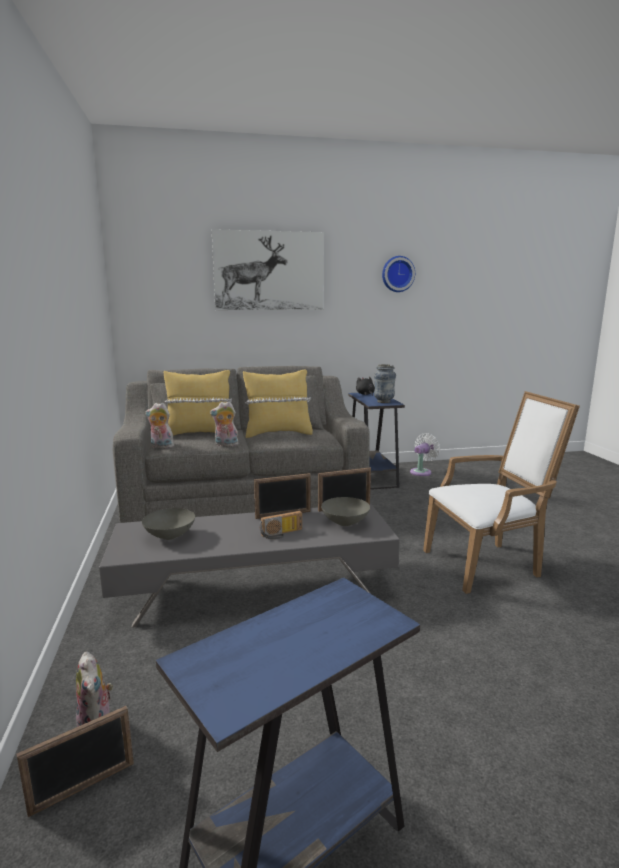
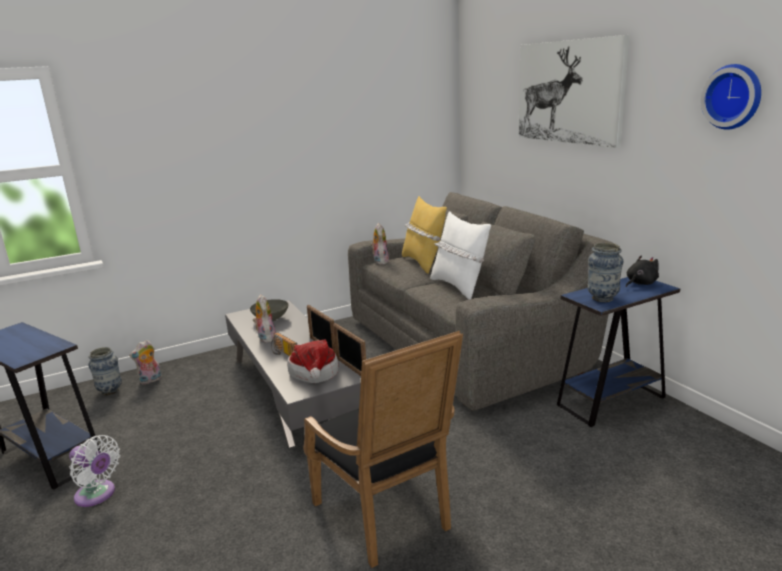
camera: 75 degrees right, 5 degrees up
picture frame [16,706,134,817] -> vase [88,347,122,395]
plush toy [210,401,238,446] -> plush toy moved to [252,294,276,343]
yellow pillow [243,370,313,438] -> white pillow [430,211,491,300]
grey bowl [321,497,370,526] -> hat [287,340,338,383]
white fan [410,433,440,476] -> white fan moved to [69,435,120,507]
white armchair [423,391,580,594] -> black armchair [303,331,463,568]

